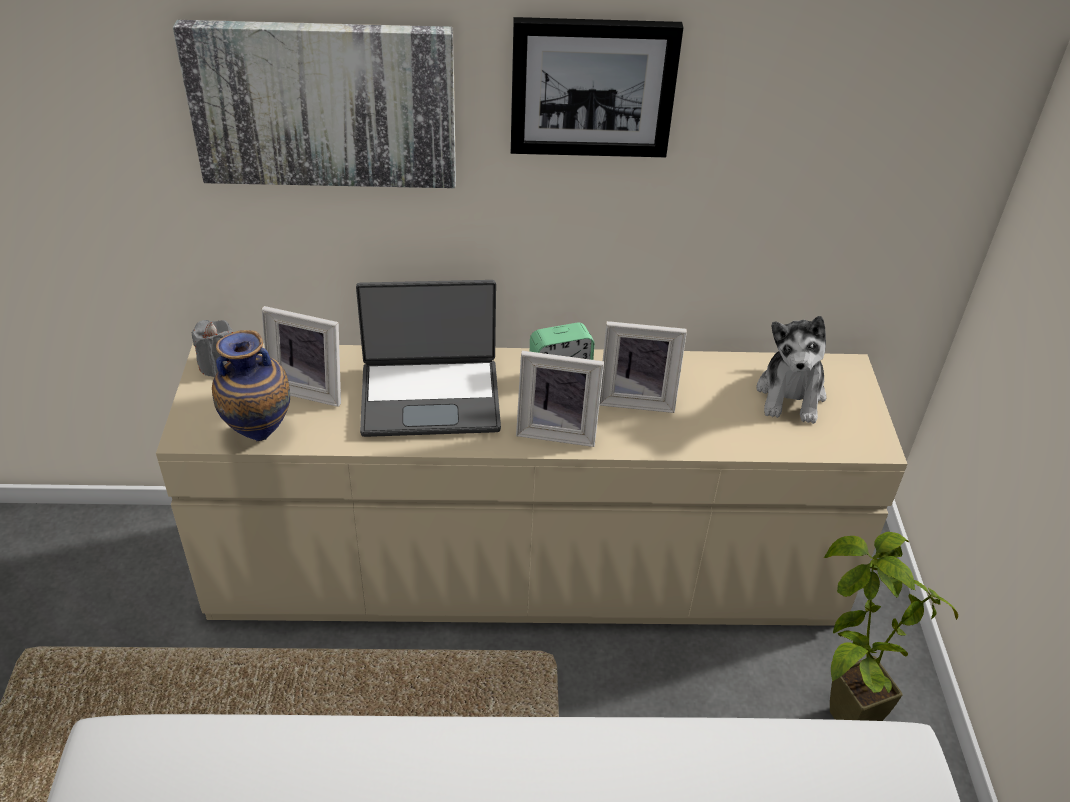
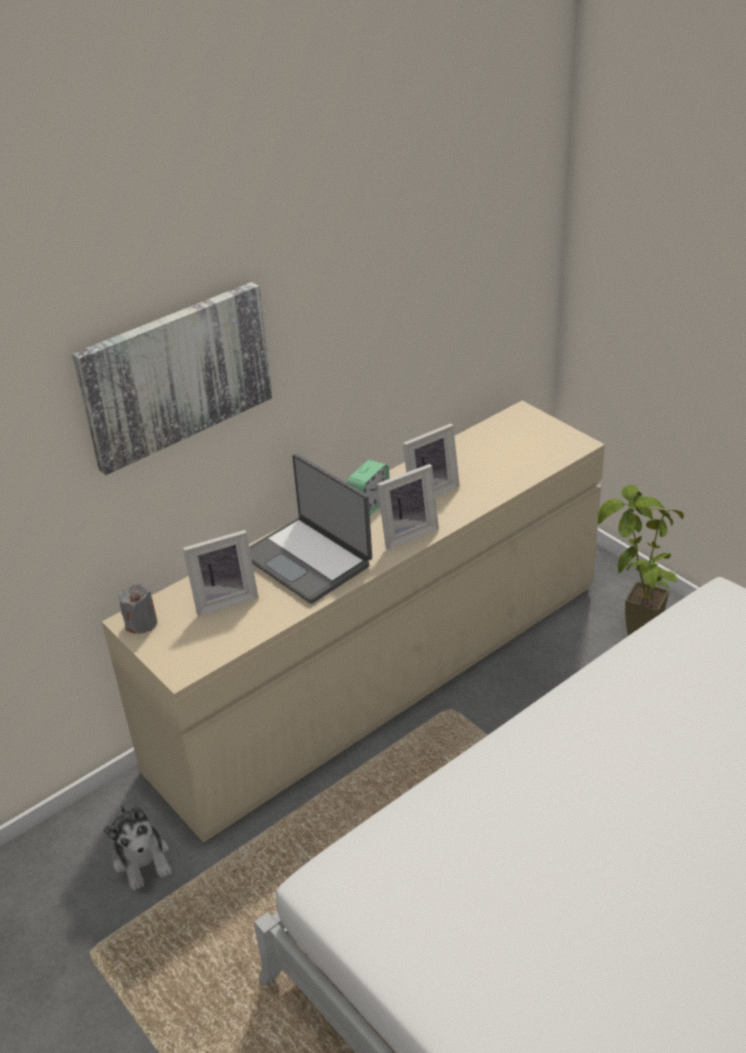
camera: 35 degrees left, 5 degrees down
vase [212,330,290,441] -> none
laptop [356,280,501,437] -> laptop turned 90 degrees clockwise [249,454,372,604]
picture [511,17,684,157] -> none
plush toy [756,316,827,424] -> plush toy moved to [103,804,172,890]

